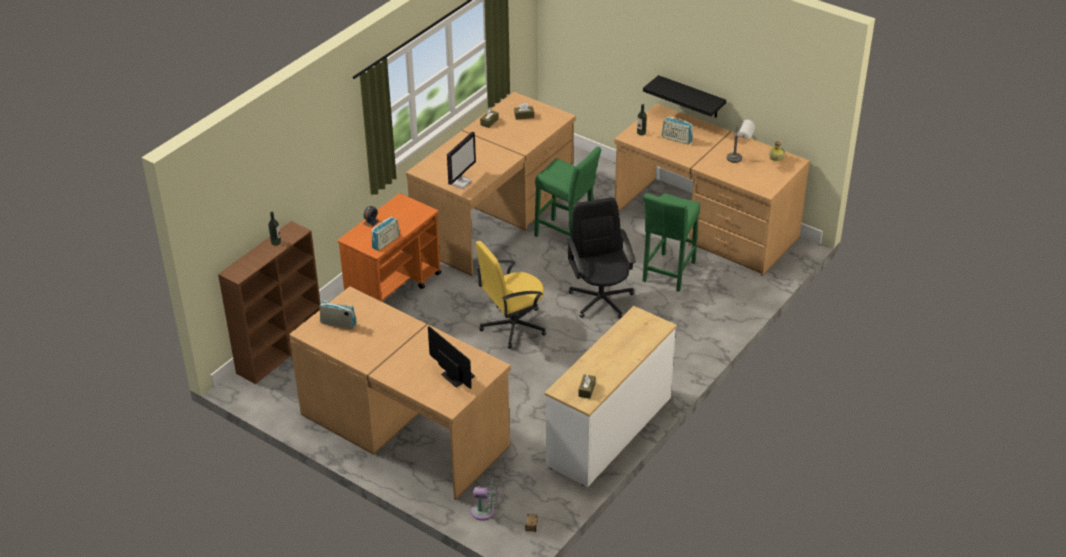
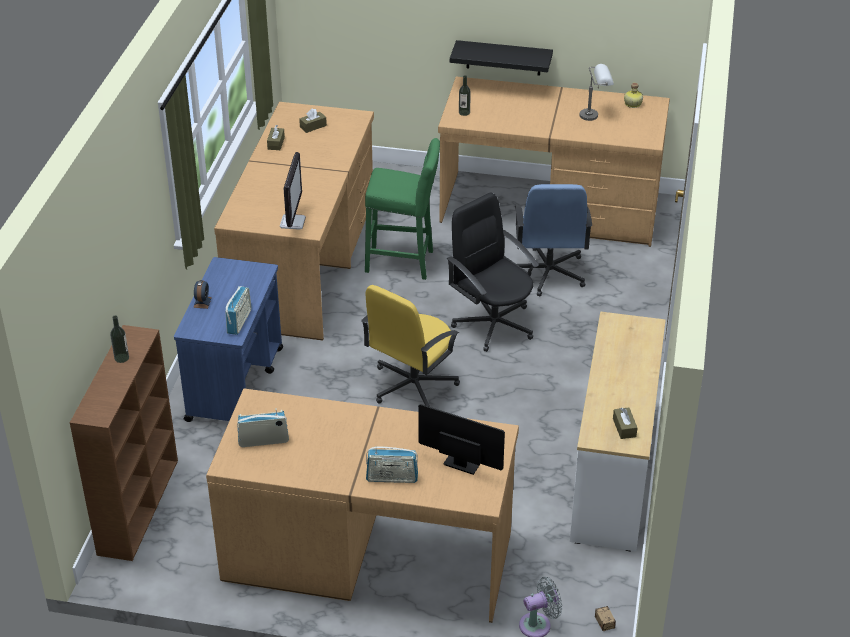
camera: 25 degrees left, 0 degrees up
orange cart [338,193,441,302] -> blue cart [174,257,283,422]
green stool [643,193,700,292] -> blue office chair [515,184,592,297]
radio [662,115,693,144] -> radio moved to [366,446,418,483]

